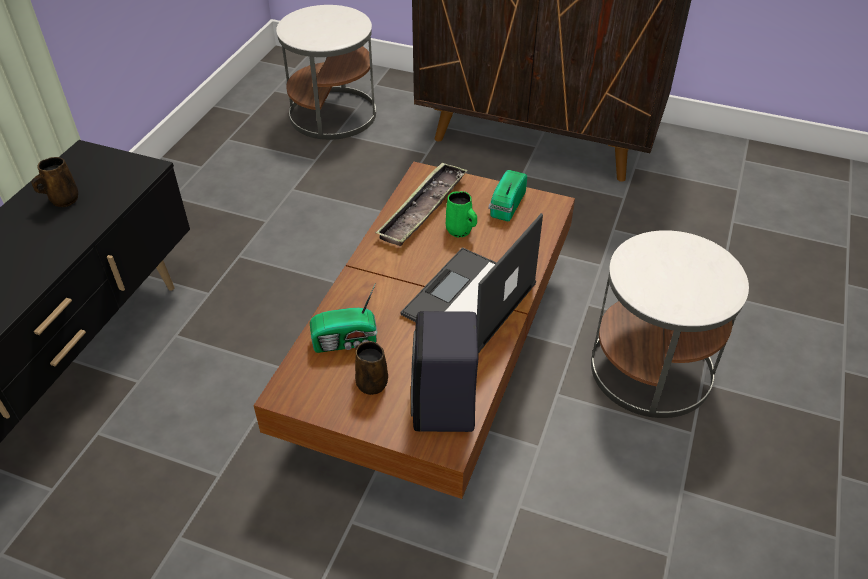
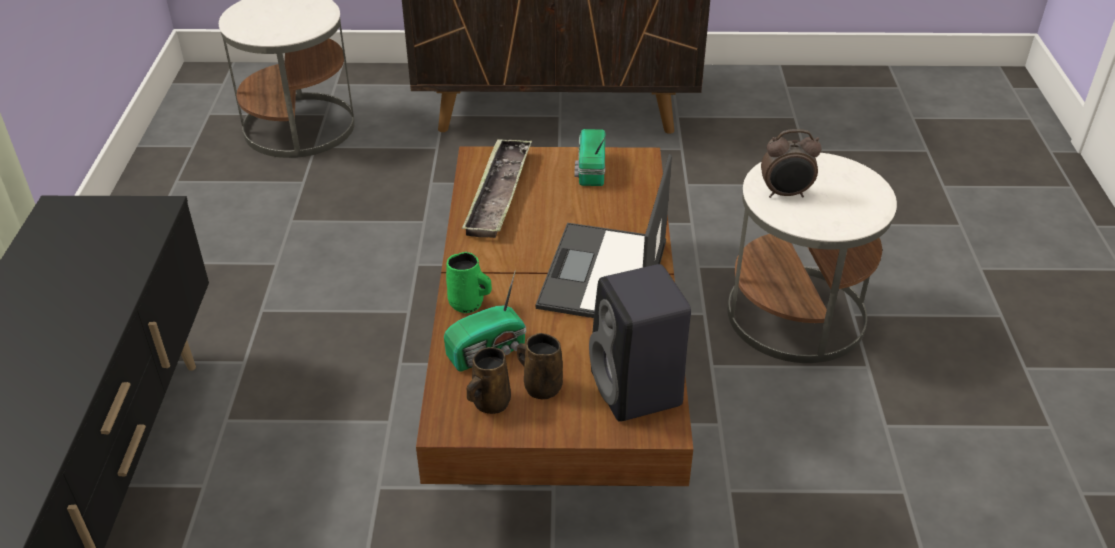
camera: 20 degrees left, 5 degrees down
brown mug [31,157,78,207] -> brown mug moved to [467,347,511,414]
green mug [446,191,477,238] -> green mug moved to [446,252,492,313]
none -> alarm clock [761,129,821,198]

